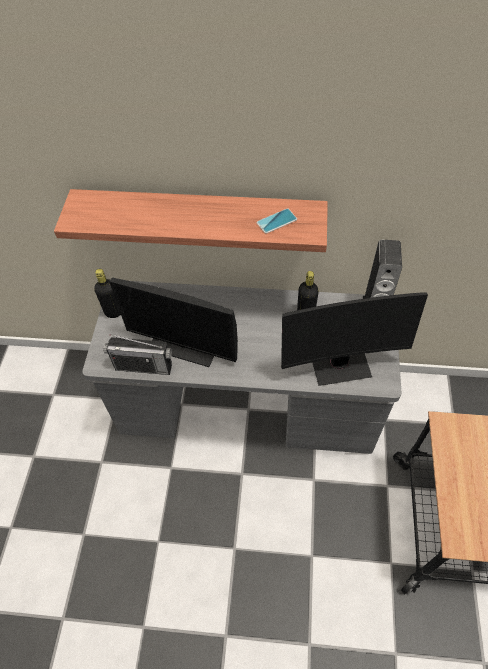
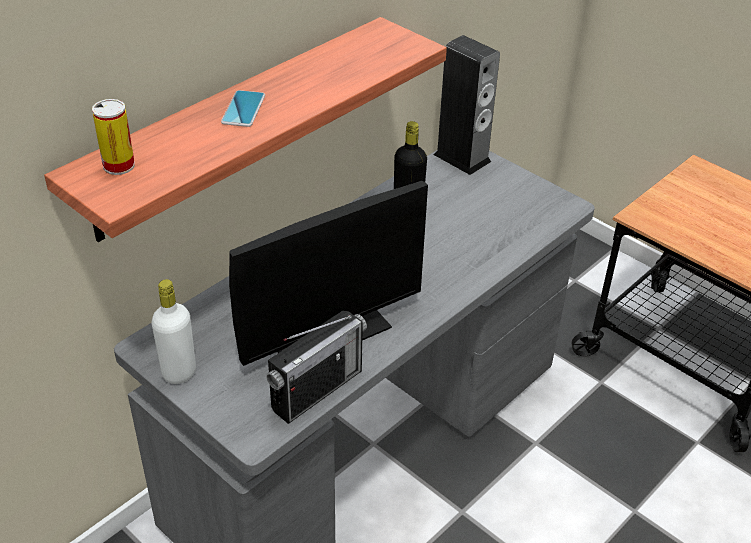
camera: 55 degrees left, 15 degrees down
black bottle [94,269,121,318] -> white bottle [152,279,196,384]
phone [257,208,297,234] -> phone moved to [221,90,265,127]
monitor [281,292,428,386] -> none
none -> can [92,99,135,175]

